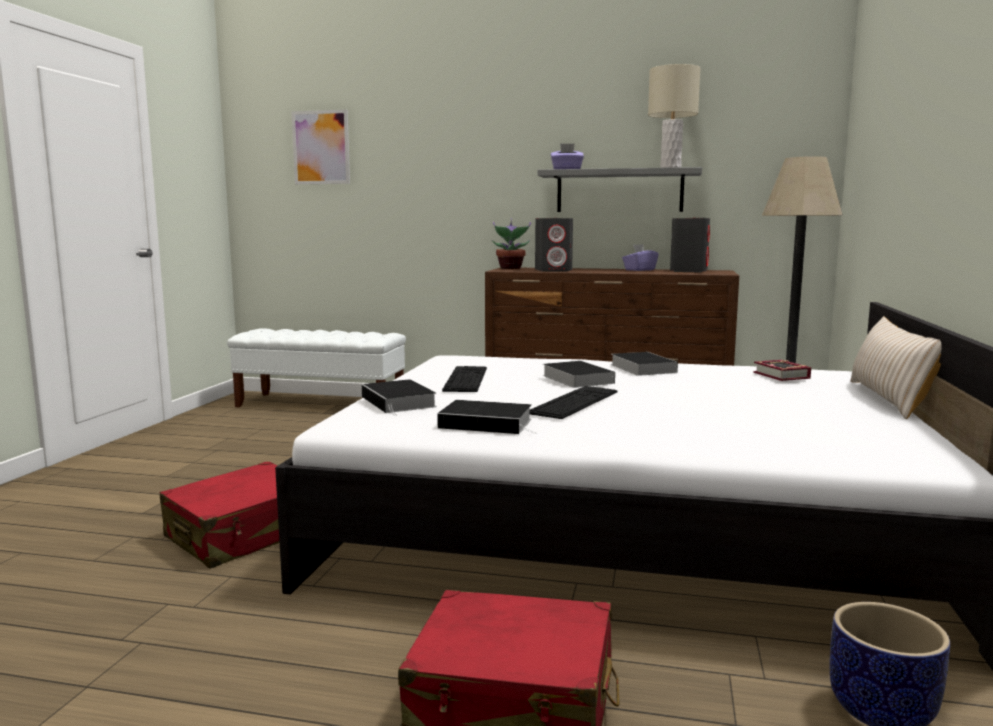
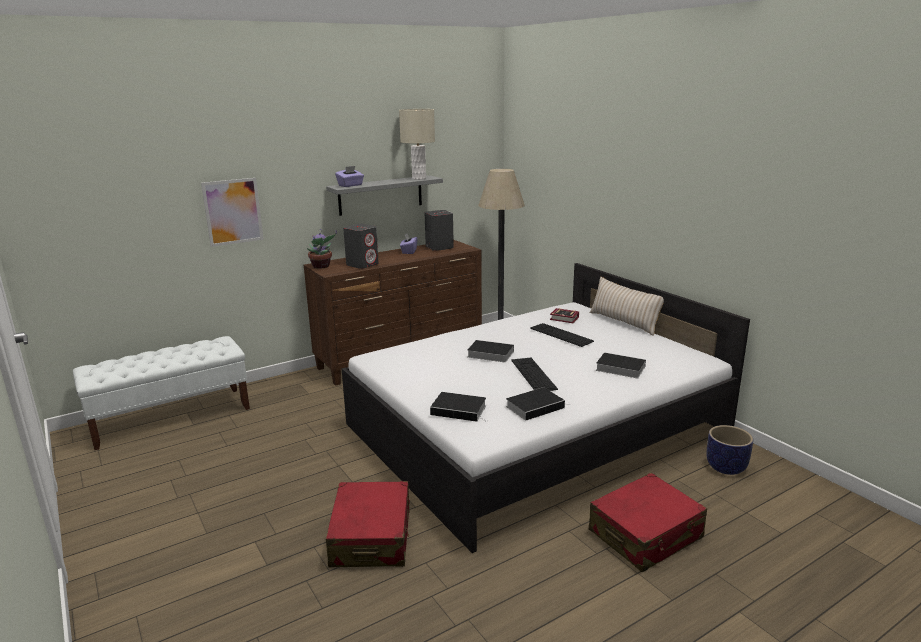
camera: 45 degrees left, 10 degrees up
picture [292,110,350,184] -> picture moved to [201,178,263,247]
keyboard [442,366,487,392] -> keyboard moved to [530,323,594,347]
book [611,352,678,376] -> book moved to [596,352,646,378]

